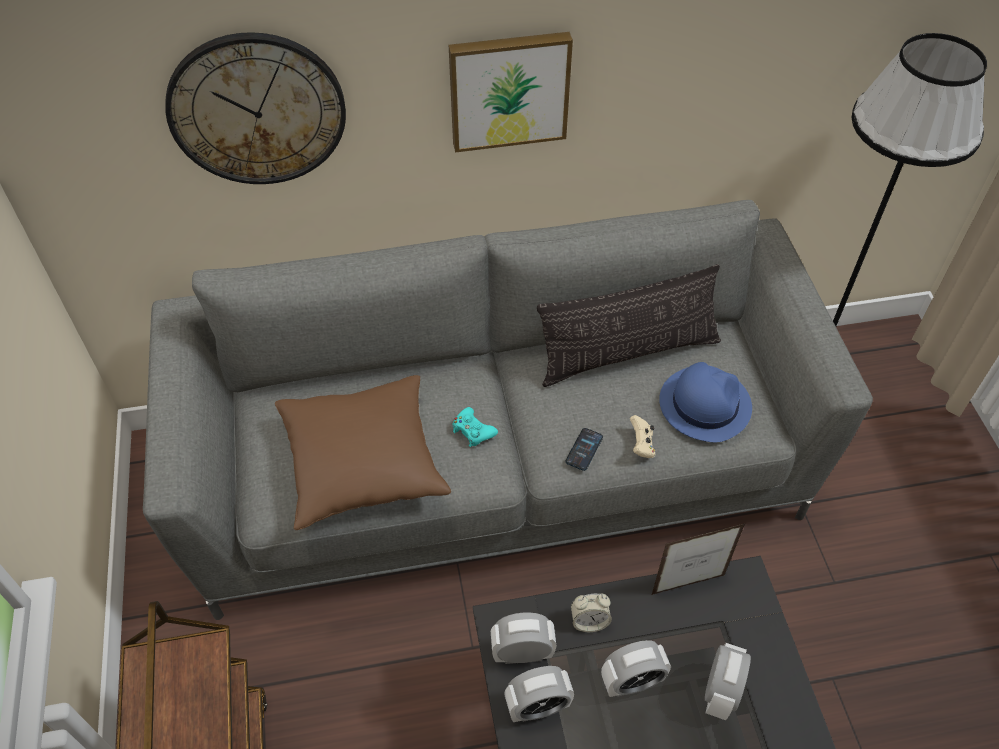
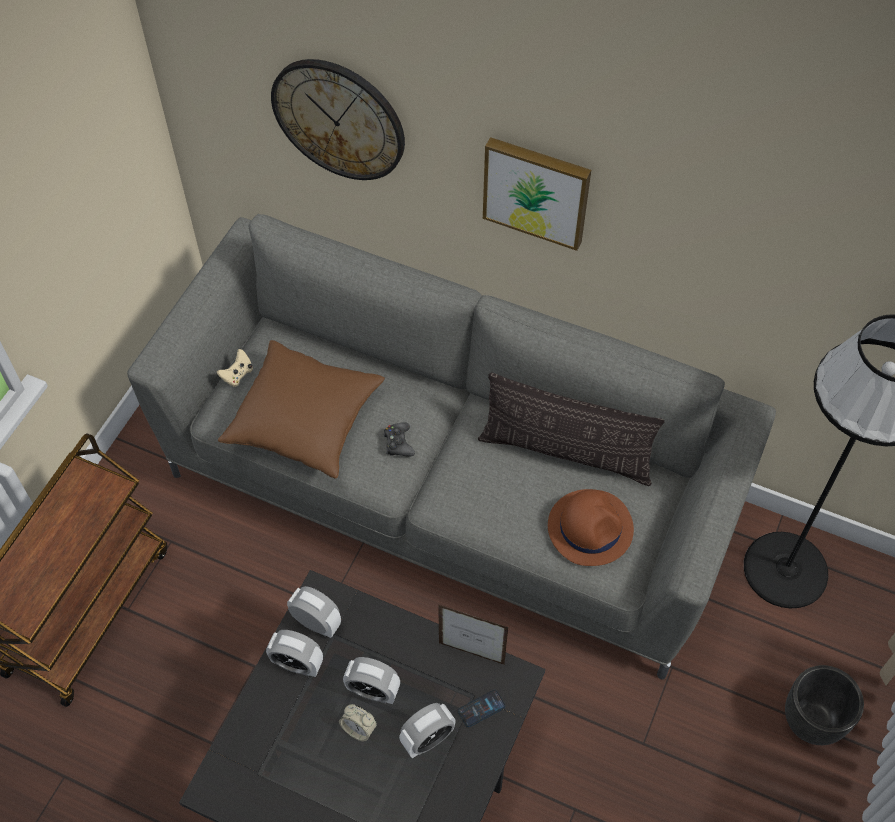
camera: 35 degrees right, 5 degrees up
turquoise game controller [452,407,498,447] -> black game controller [383,422,415,456]
phone [566,428,603,471] -> phone moved to [458,690,505,727]
alarm clock [571,594,612,632] -> alarm clock moved to [339,704,377,741]
beige game controller [630,415,655,458] -> beige game controller moved to [217,349,253,387]
blue hat [659,362,752,443] -> brown hat [548,489,634,566]
none -> black planter [785,665,864,745]

